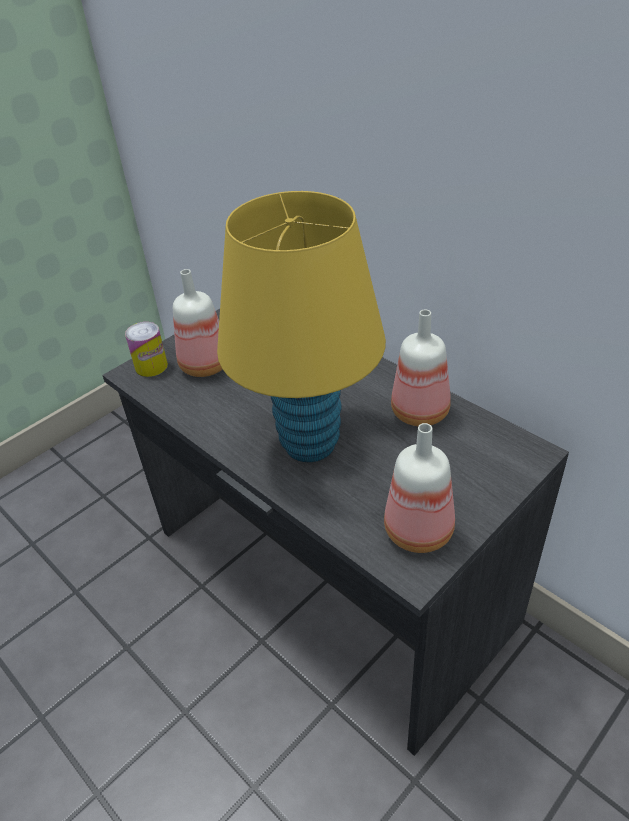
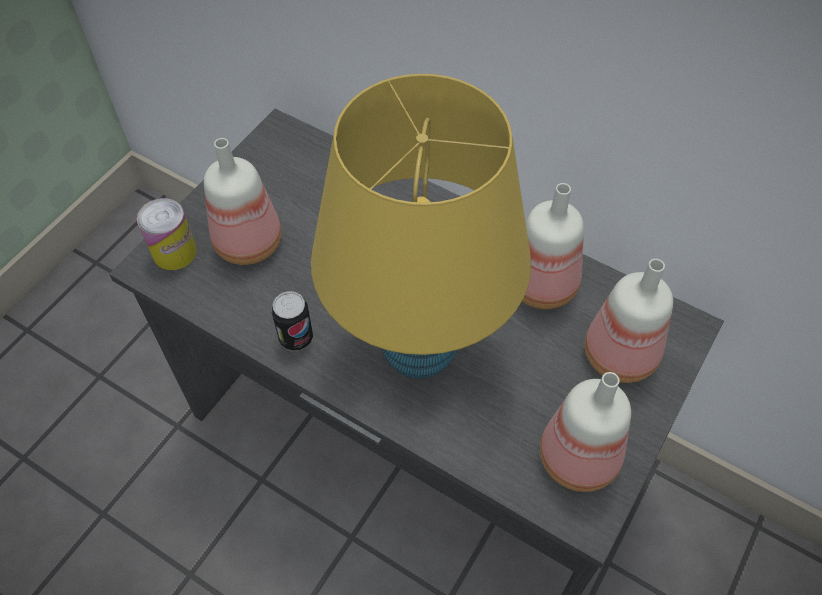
camera: 15 degrees left, 15 degrees up
none -> can [272,291,313,351]
none -> bottle [584,259,673,383]

